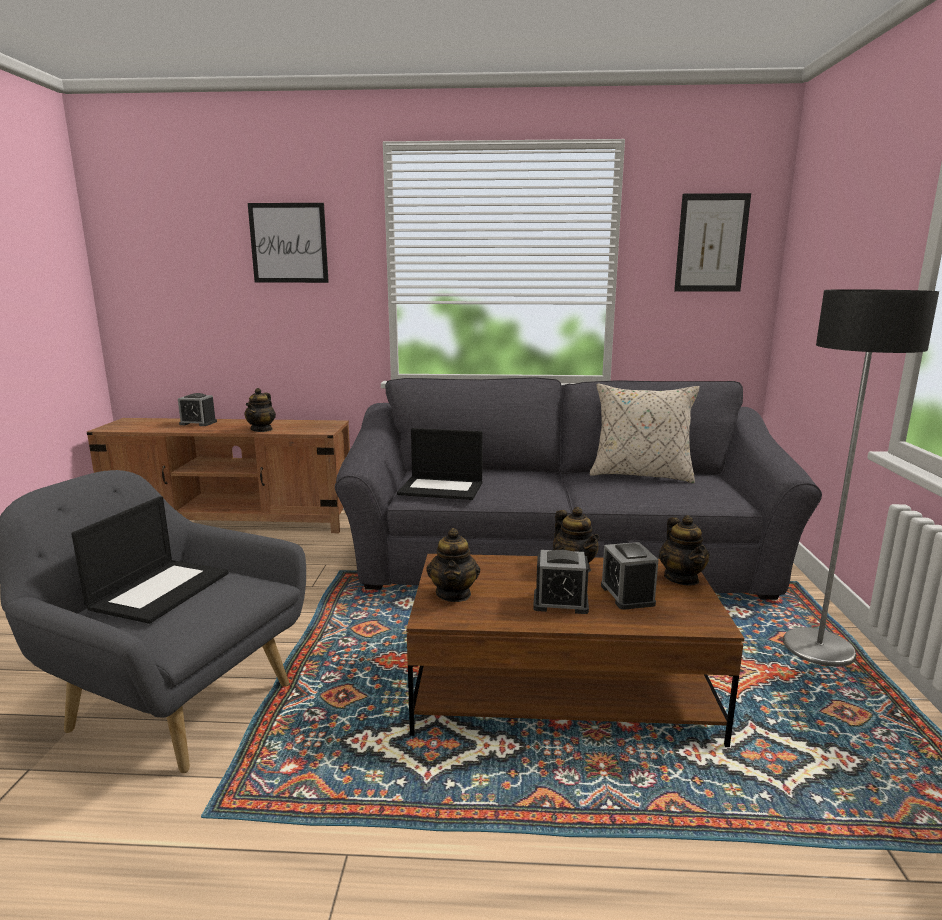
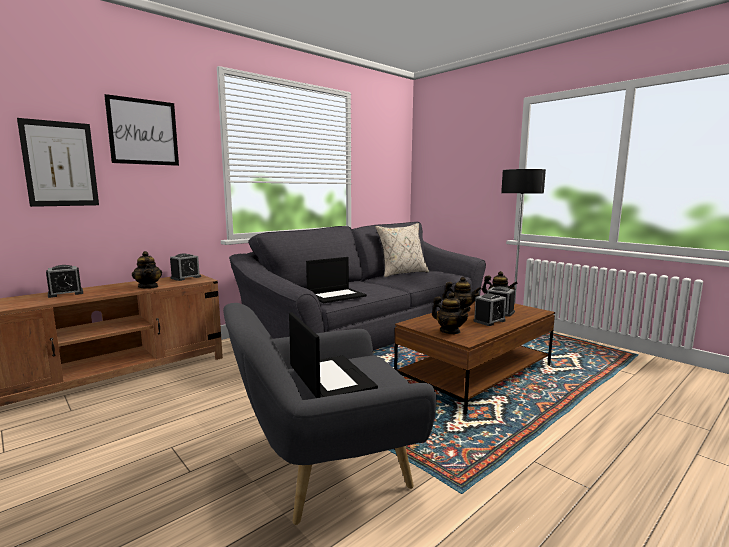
camera: 45 degrees left, 5 degrees down
picture [674,193,751,291] -> picture moved to [17,118,99,207]
none -> alarm clock [170,253,201,281]

